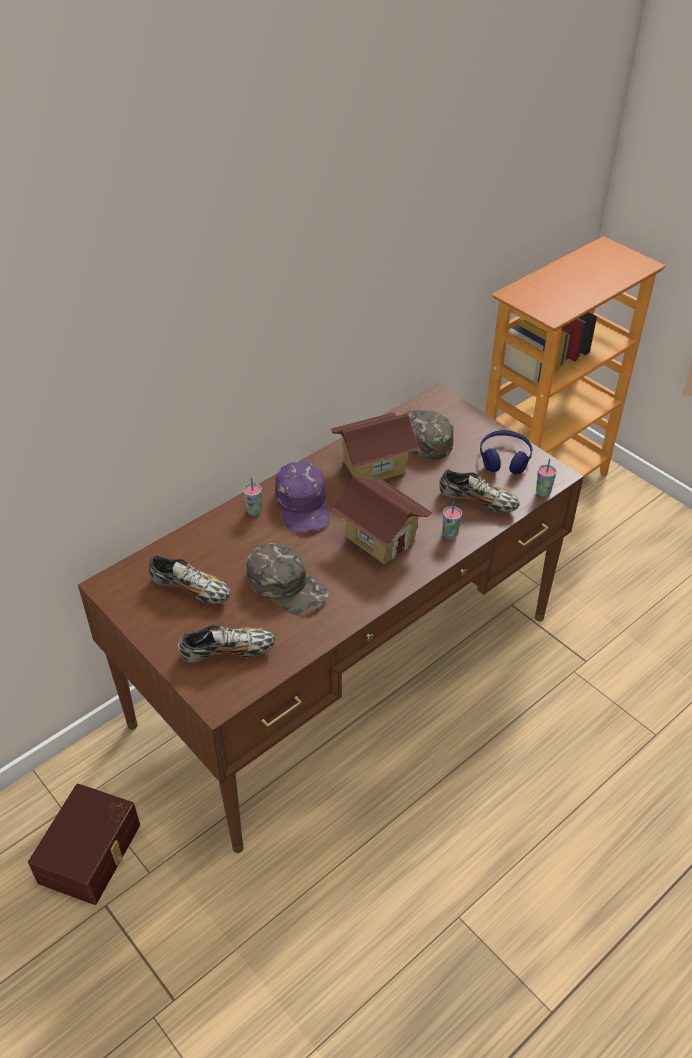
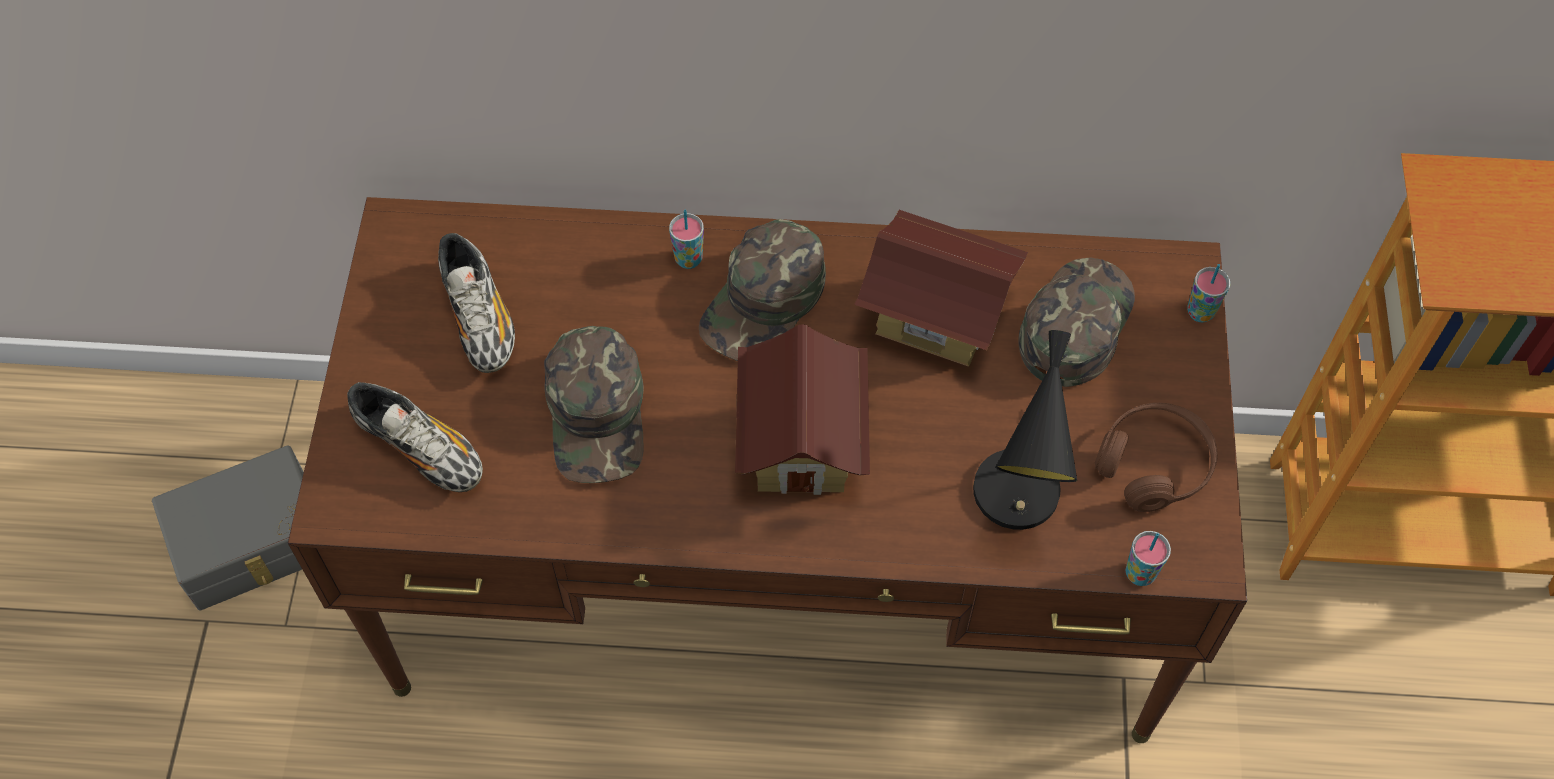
camera: 45 degrees right, 15 degrees up
brown storage box [28,784,140,905] -> grey storage box [152,445,304,610]
purple cap [275,461,330,532] -> green cap [699,219,826,361]
shoe [439,469,520,512] -> black table lamp [973,330,1077,530]
cup [443,501,462,539] -> cup moved to [1187,264,1230,322]
blue headphones [480,430,532,475] -> brown headphones [1095,403,1218,512]

